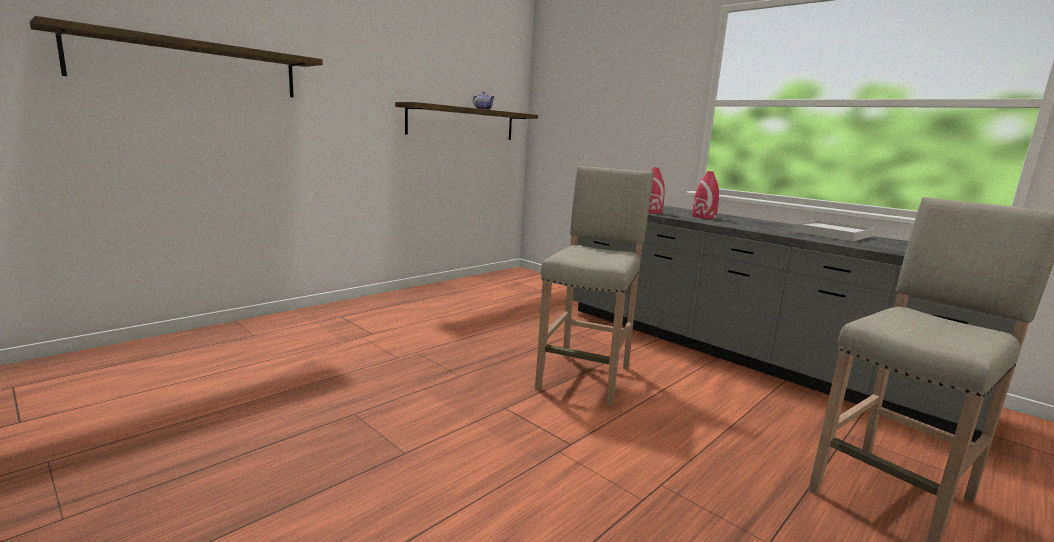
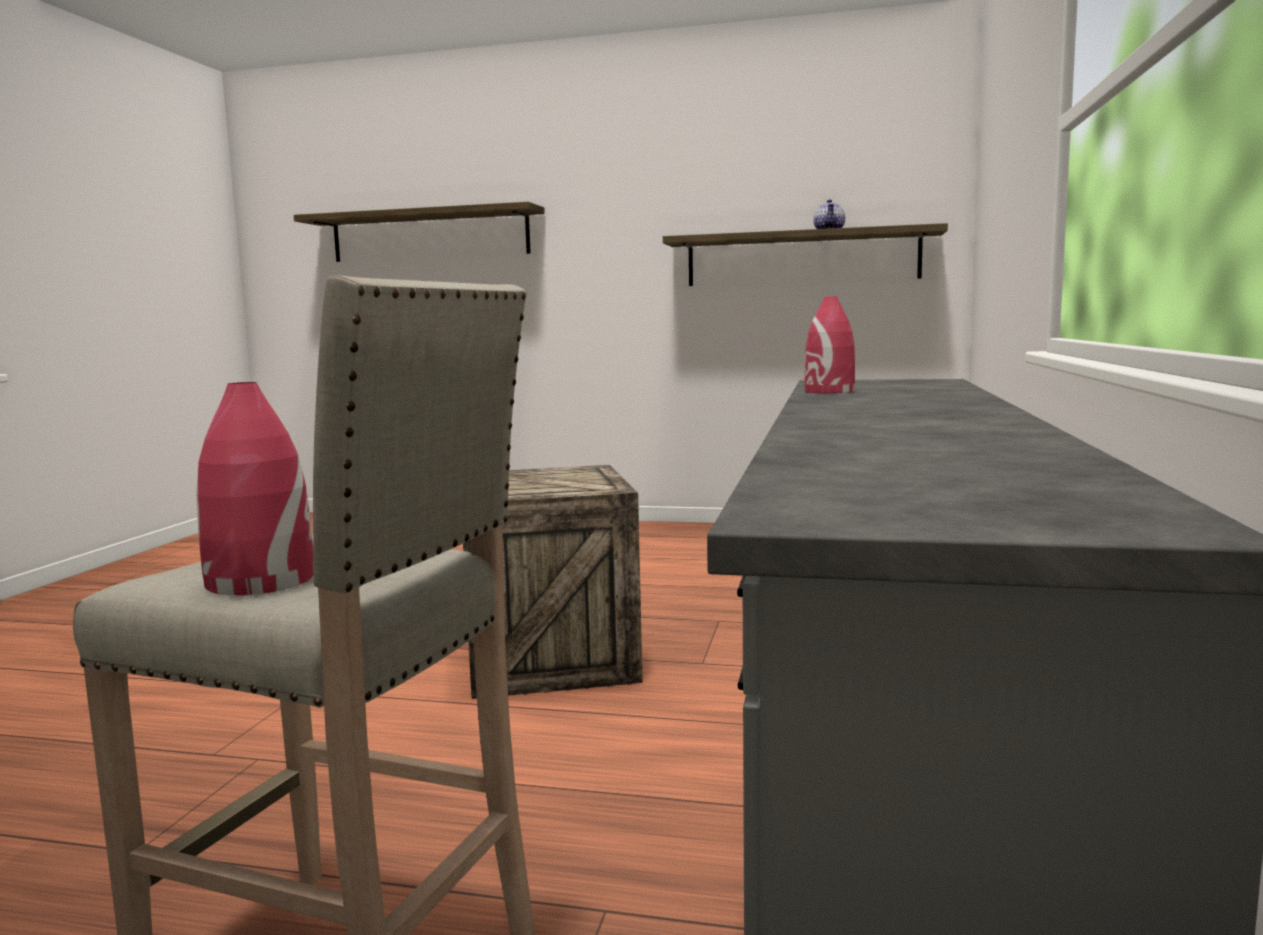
camera: 60 degrees right, 5 degrees down
beige stool [535,166,654,406] -> crate [463,465,643,699]
red vase [692,171,719,219] -> red vase moved to [196,382,314,596]
white tray [793,220,873,242] -> none

